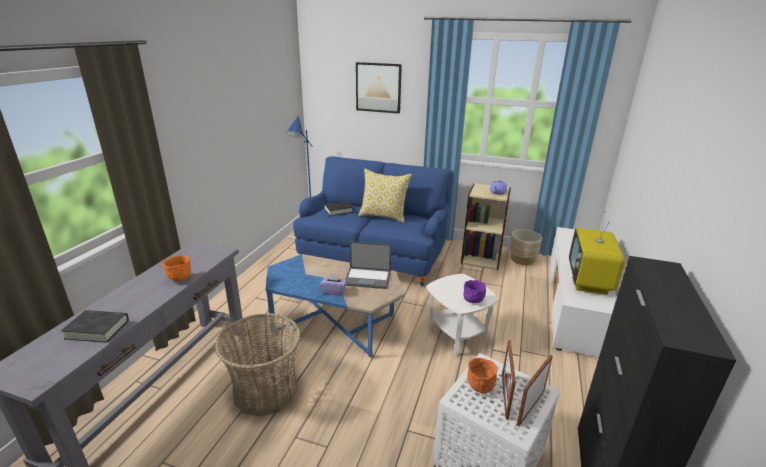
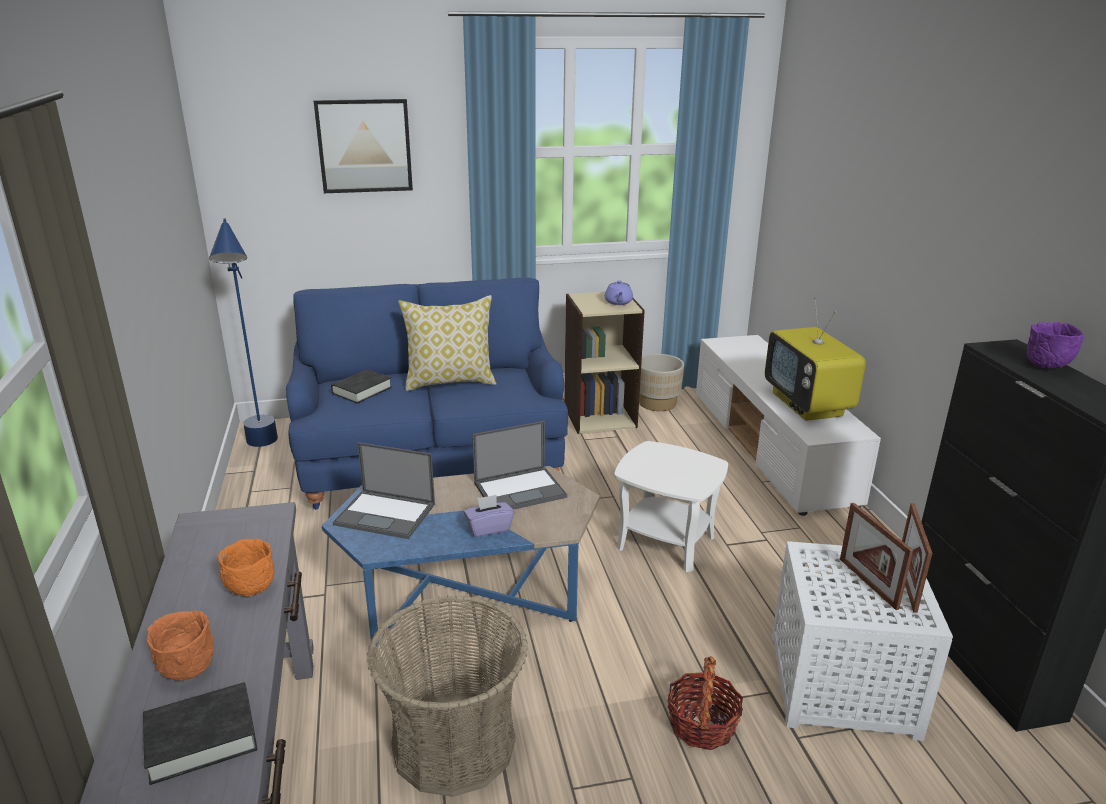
camera: 30 degrees left, 0 degrees up
purple bowl [463,280,486,303] -> purple bowl moved to [1027,322,1084,369]
orange bowl [467,358,497,393] -> orange bowl moved to [147,610,214,681]
none -> laptop [333,442,435,539]
none -> basket [667,656,743,750]

